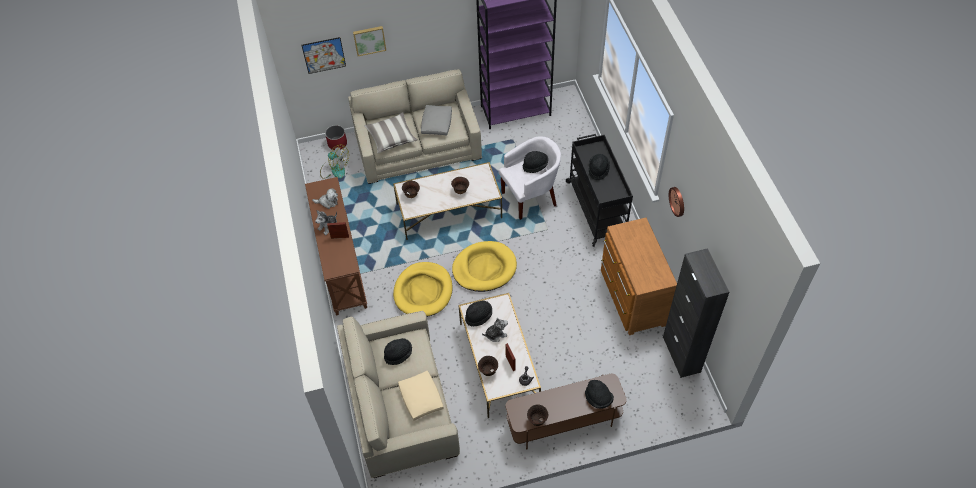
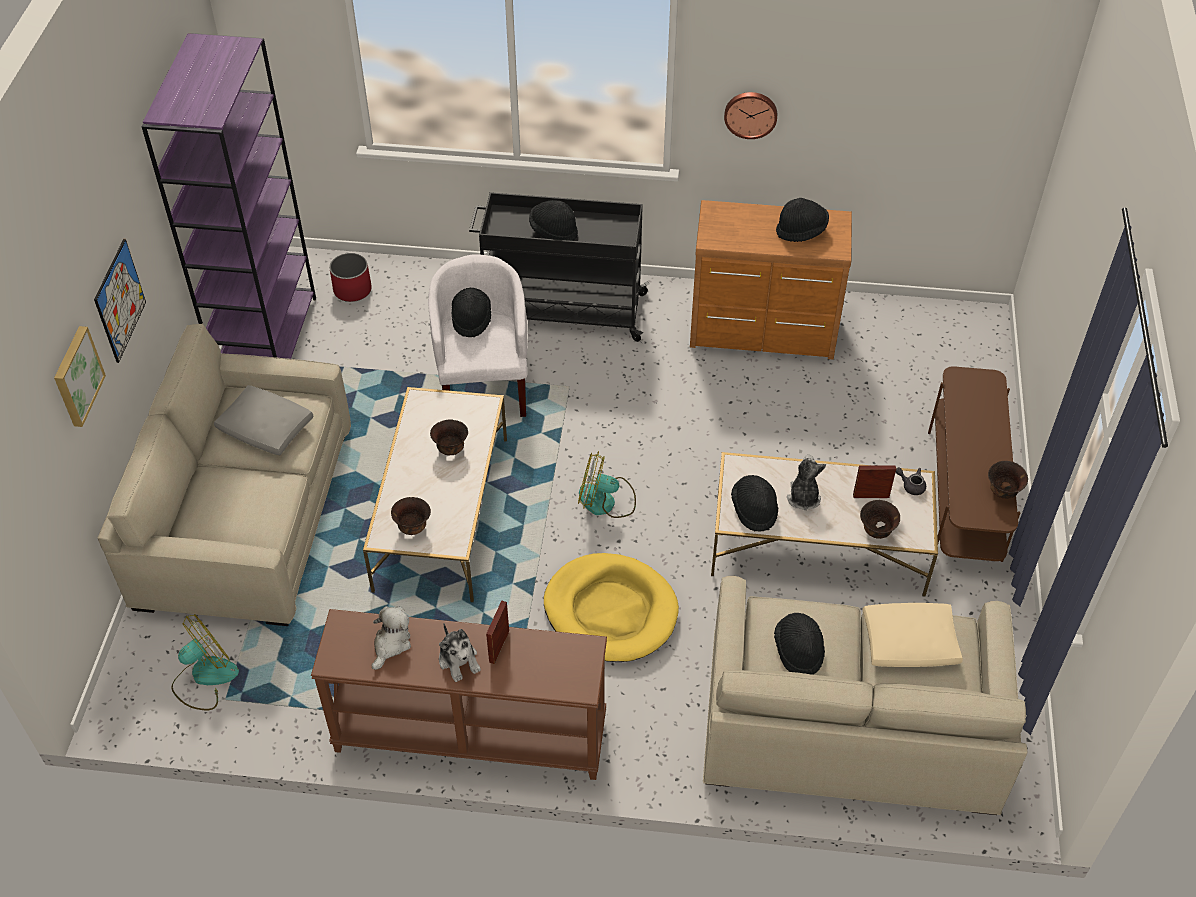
camera: 70 degrees left, 5 degrees down
picture [302,37,346,74] -> picture moved to [94,239,146,363]
red planter [325,125,347,150] -> red planter moved to [329,253,372,302]
pillow [364,112,417,153] -> none
yellow dog bed [452,241,517,292] -> fan [578,451,636,518]
black hat [585,380,614,409] -> black hat moved to [776,198,829,242]
black cabinet [663,248,729,378] -> none

